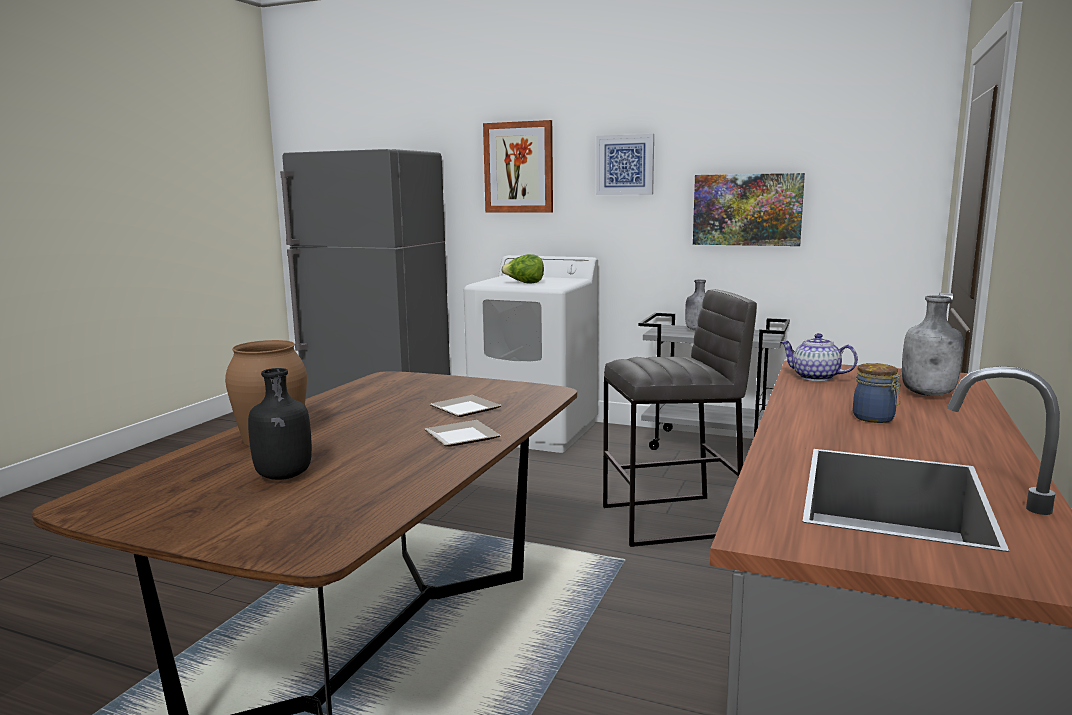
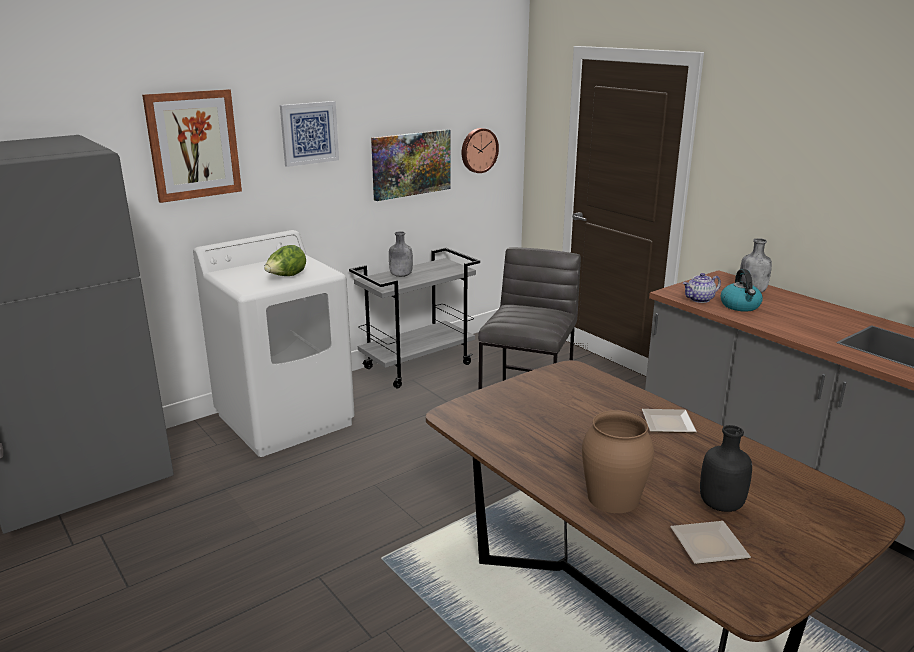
camera: 60 degrees left, 10 degrees up
plate [430,395,502,417] -> plate moved to [670,521,751,564]
jar [853,363,901,423] -> none
none -> wall clock [462,128,499,173]
none -> kettle [720,269,763,312]

